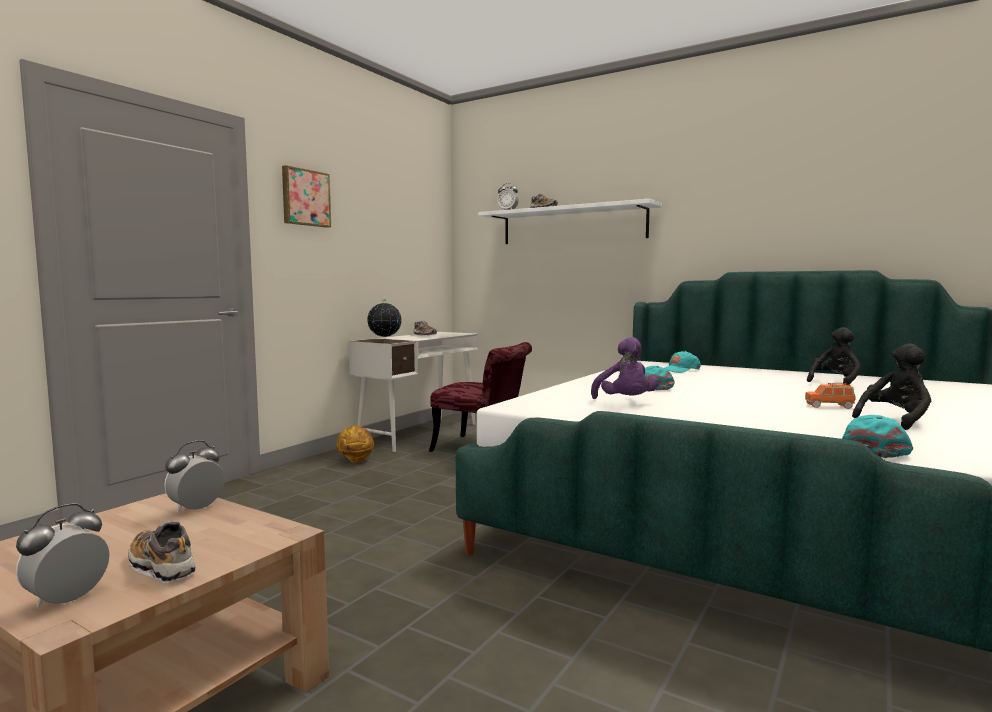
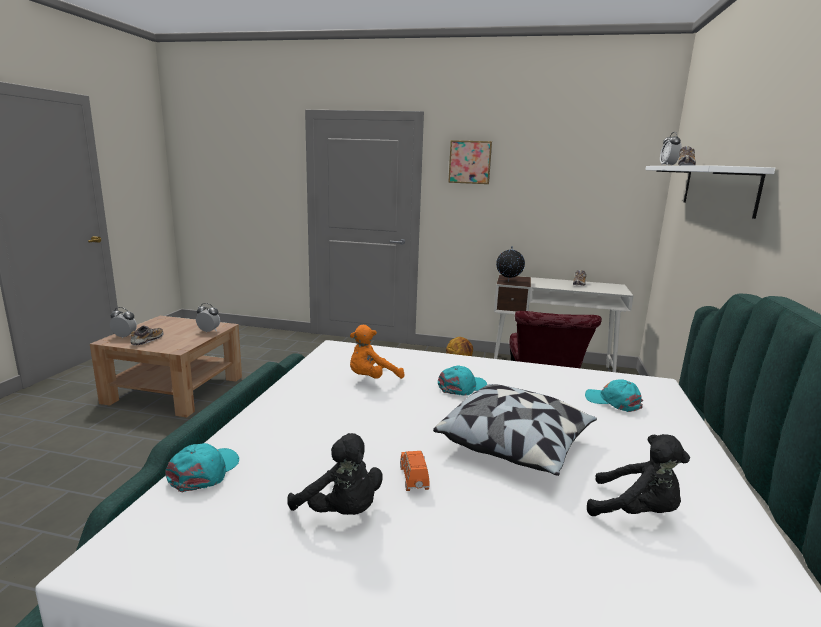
camera: 70 degrees right, 10 degrees up
purple plush toy [591,337,659,399] -> orange plush toy [350,325,404,379]
turquoise cap [842,415,913,458] -> turquoise cap turned 75 degrees counterclockwise [165,443,239,492]
none -> pillow [433,384,597,476]

